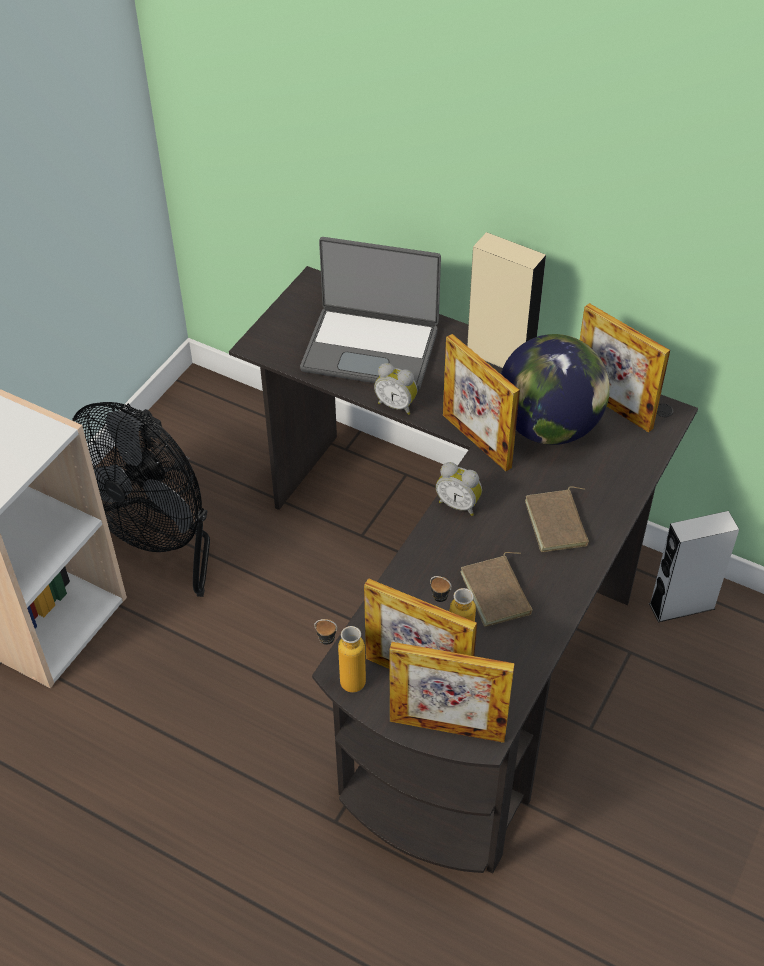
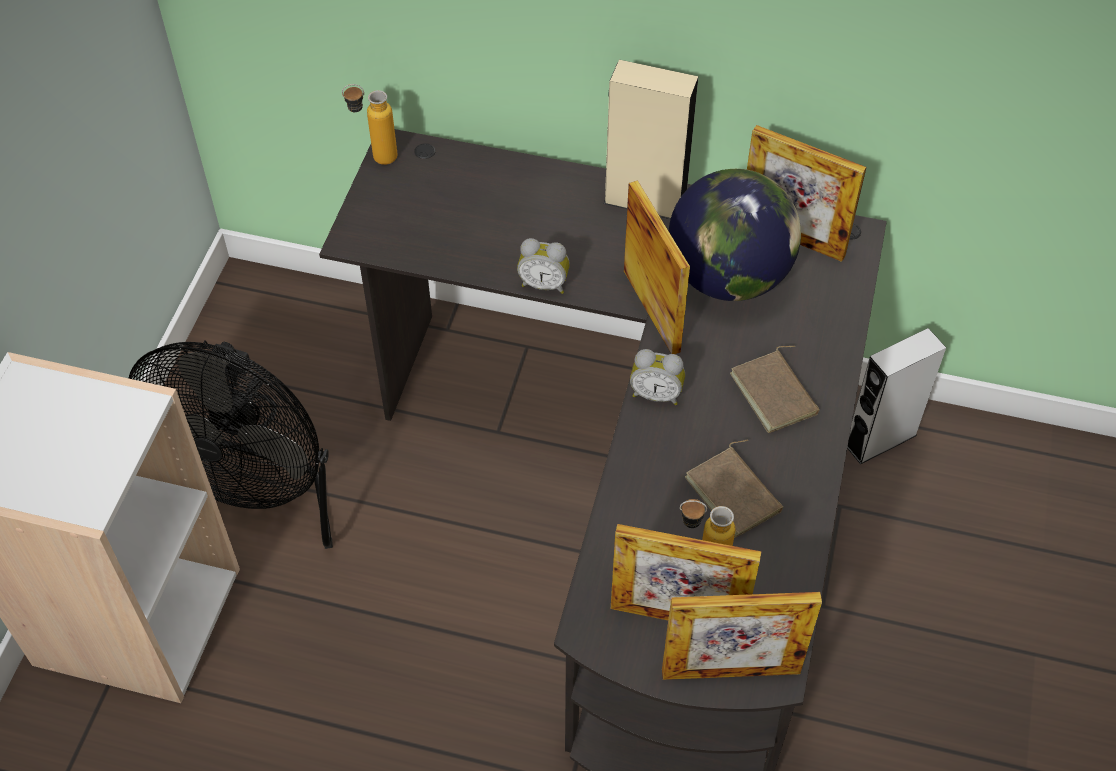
camera: 15 degrees left, 5 degrees up
laptop [300,237,441,390] -> none
bottle [315,619,366,693] -> bottle moved to [342,84,397,165]
picture frame [443,334,520,471] -> picture frame turned 150 degrees counterclockwise [624,180,690,354]

